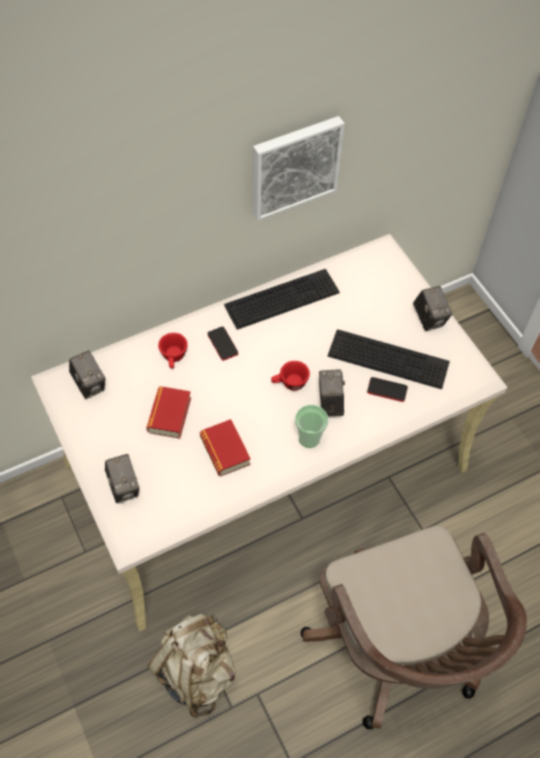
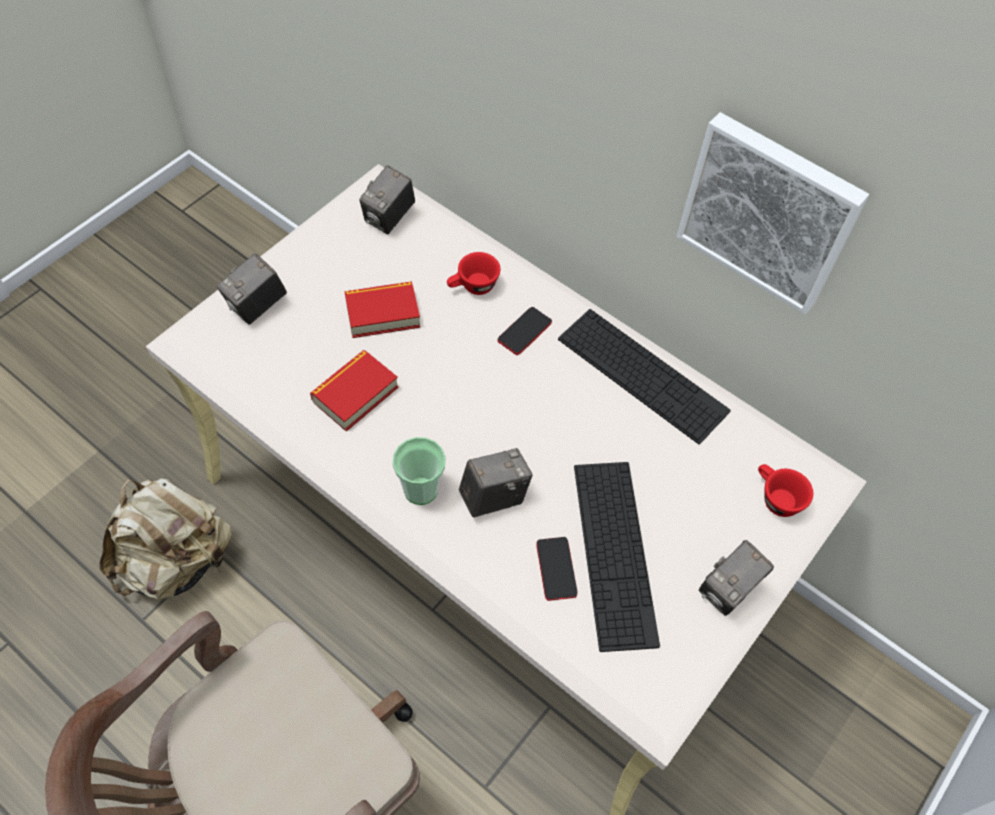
camera: 65 degrees right, 0 degrees up
red cup [271,361,310,391] -> red cup moved to [758,464,813,517]

